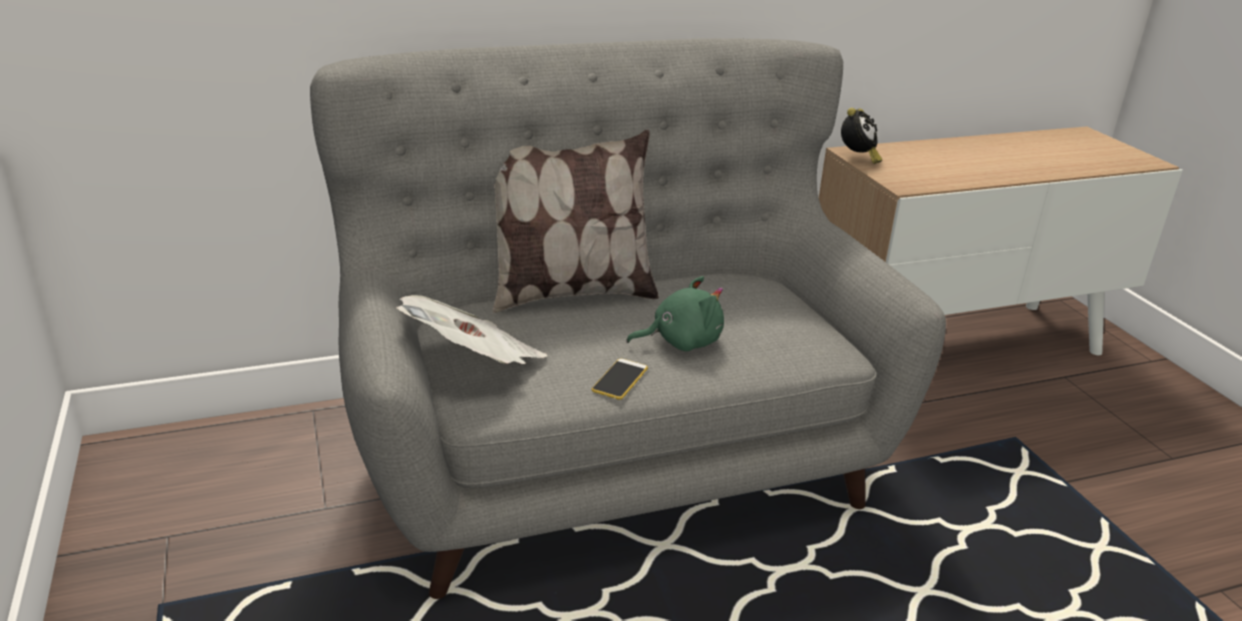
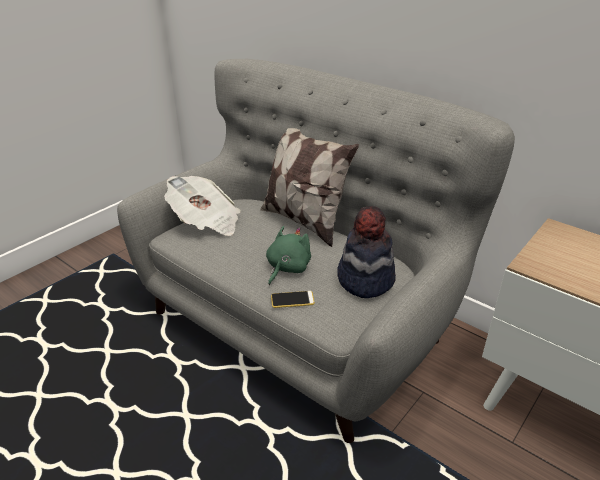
camera: 60 degrees right, 5 degrees up
phone [592,358,648,400] -> phone moved to [271,291,315,308]
green plush toy [626,276,724,351] -> green plush toy turned 105 degrees counterclockwise [266,226,311,285]
alarm clock [841,108,882,164] -> none
none -> hat [337,206,396,298]

